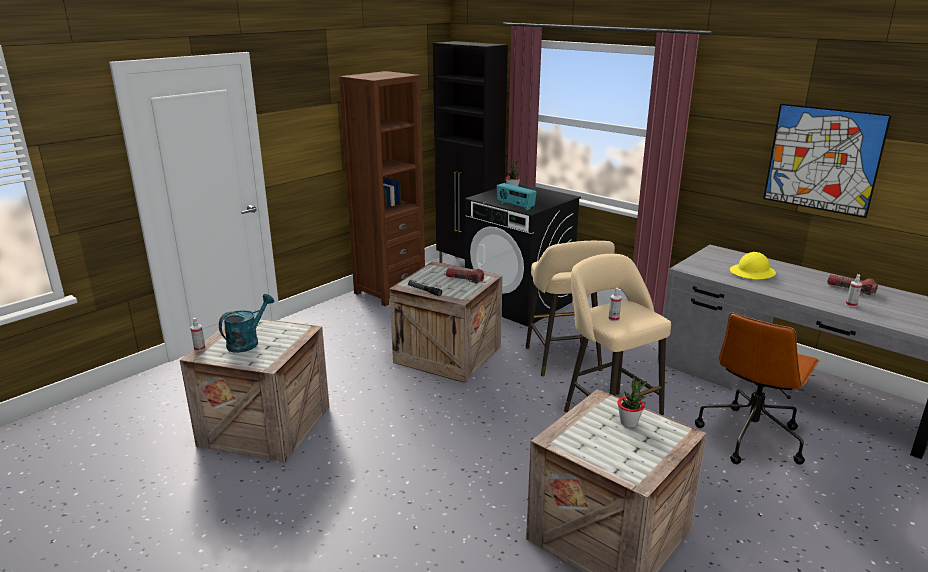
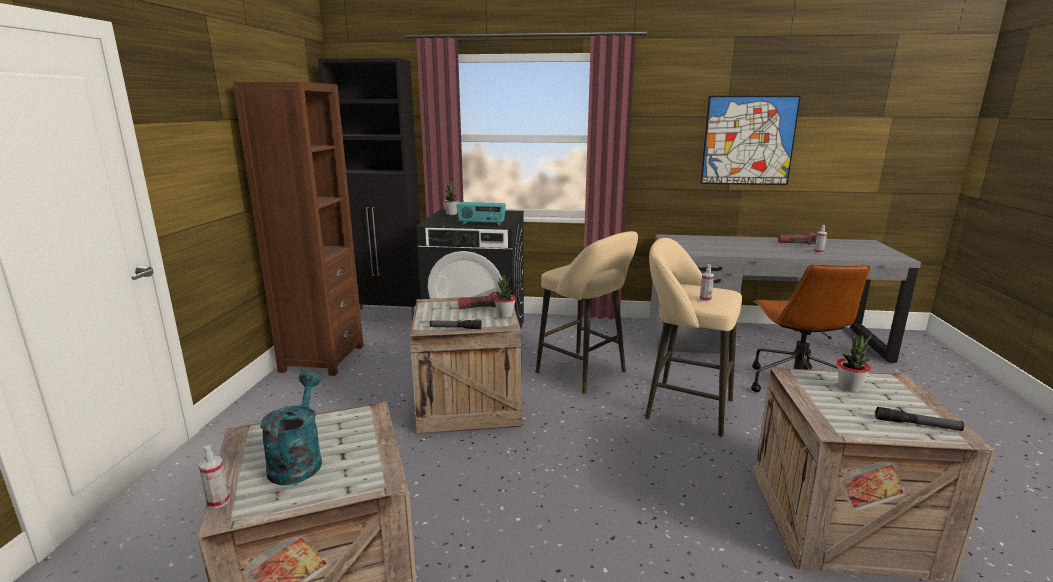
camera: 35 degrees left, 5 degrees down
yellow hard hat [730,252,776,279] -> none
none -> potted plant [494,275,516,318]
none -> flashlight [875,407,964,431]

